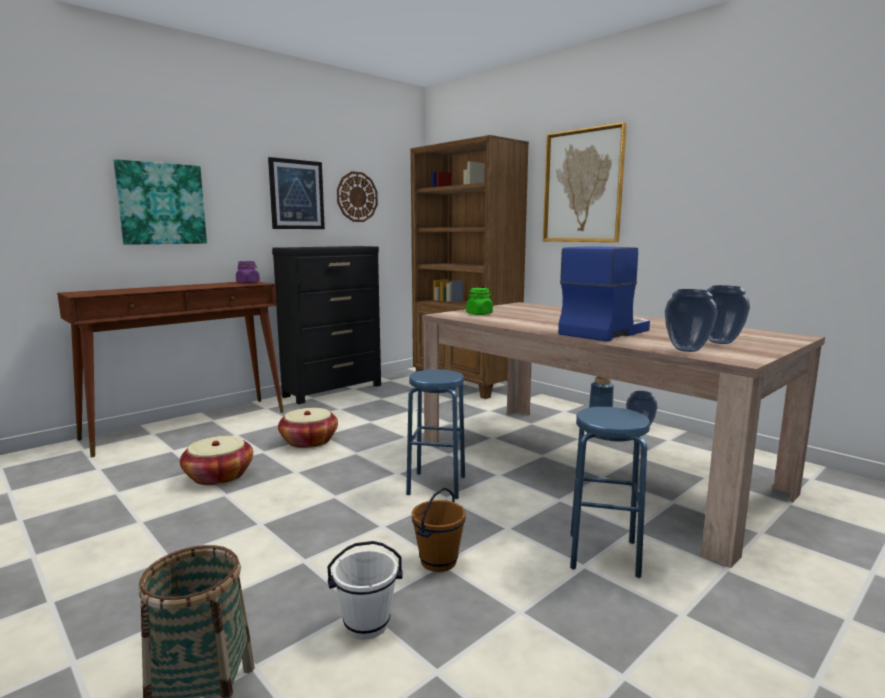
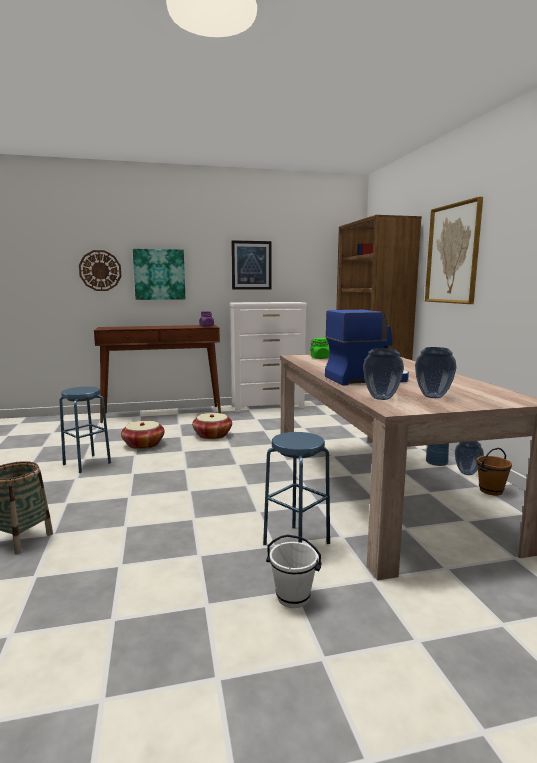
camera: 30 degrees right, 0 degrees up
black dresser [272,246,381,404] -> white dresser [230,302,307,412]
white bucket [327,541,403,640] -> white bucket moved to [266,535,322,608]
wall clock [337,171,378,222] -> wall clock moved to [79,250,121,291]
blue stool [406,369,465,499] -> blue stool moved to [59,387,111,473]
brown bucket [412,488,466,572] -> brown bucket moved to [477,448,512,496]

